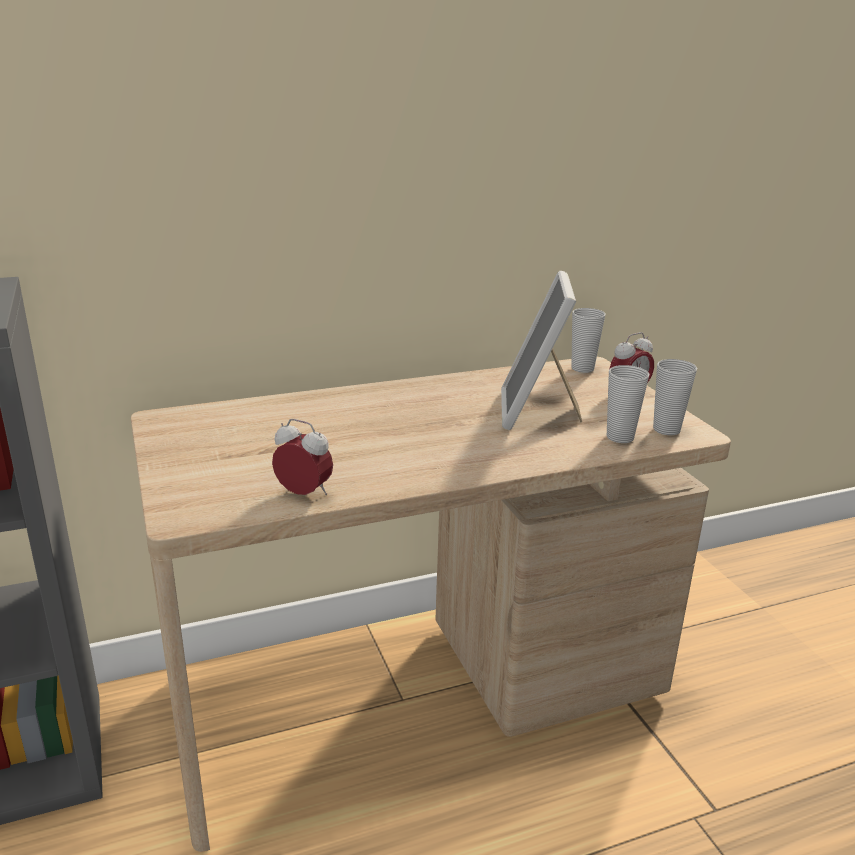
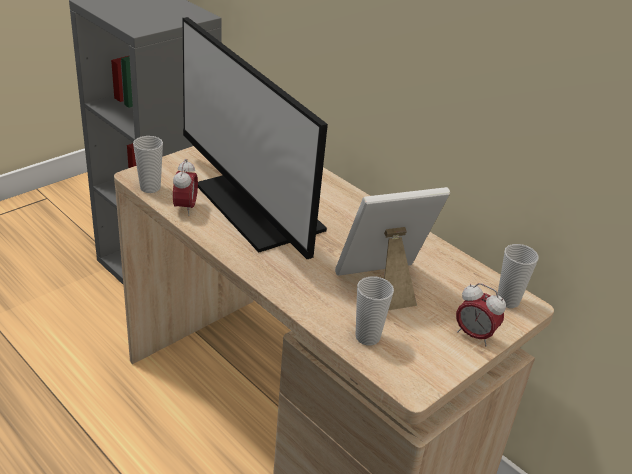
camera: 65 degrees right, 10 degrees up
cup [653,359,697,435] -> cup moved to [133,136,163,193]
none -> monitor [183,17,328,259]

